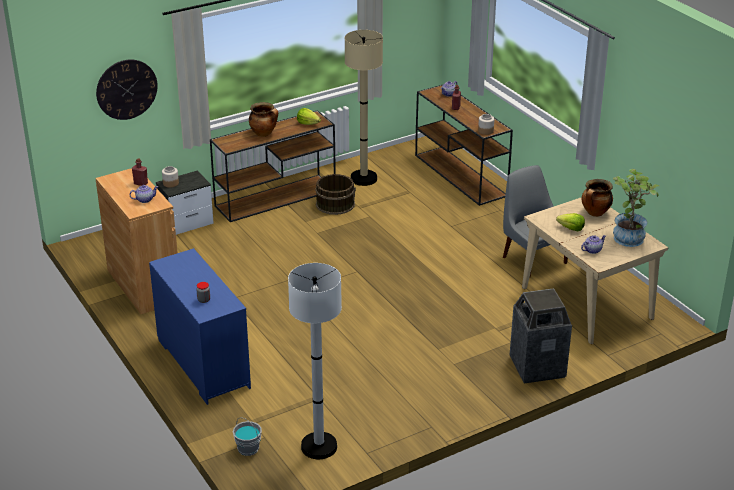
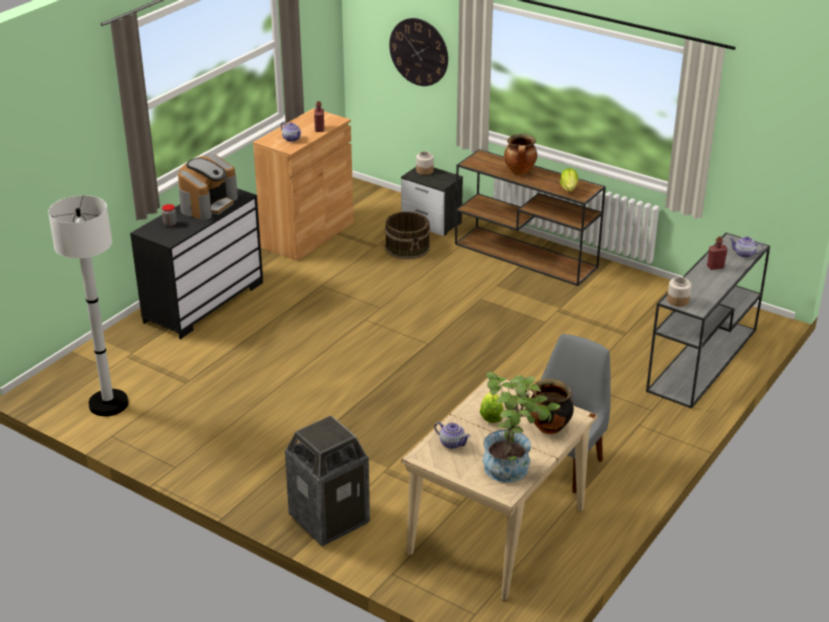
camera: 65 degrees right, 0 degrees up
blue dresser [149,248,251,405] -> black dresser [130,188,263,339]
grey bucket [233,417,262,456] -> none
brown bucket [315,174,356,215] -> brown bucket moved to [385,212,430,260]
beige floor lamp [345,30,383,186] -> none
brown console table [415,85,513,206] -> grey console table [646,233,770,409]
none -> coffee machine [178,154,238,220]

